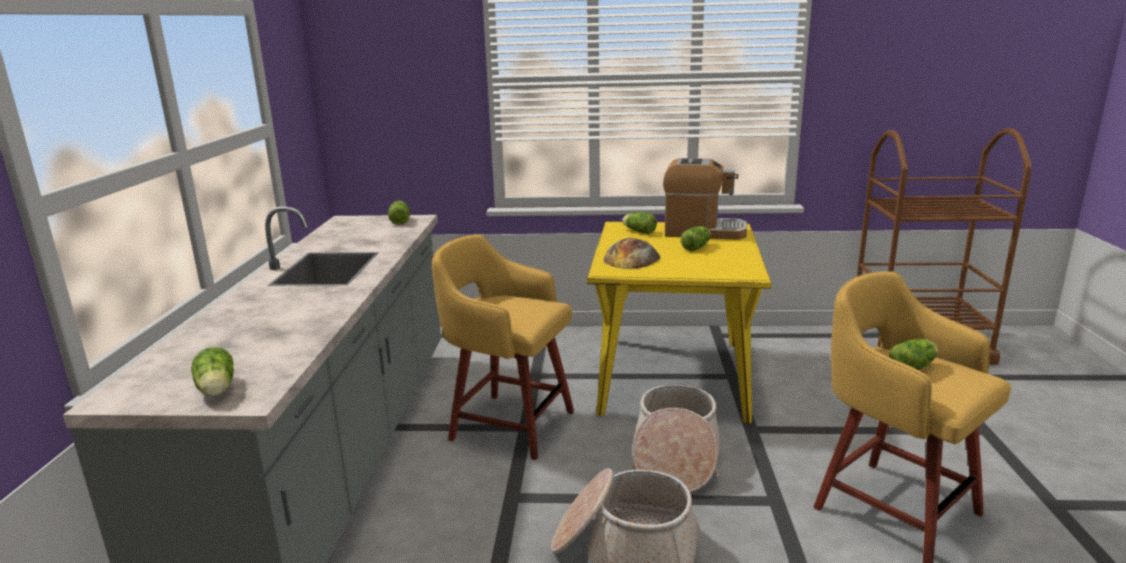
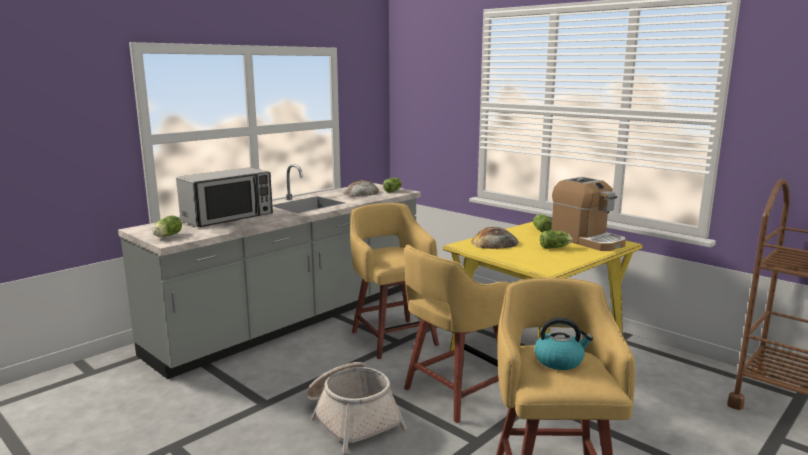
camera: 40 degrees right, 5 degrees down
basket [631,385,720,493] -> yellow stool [404,245,510,423]
lettuce [889,339,938,370] -> kettle [534,317,593,370]
none -> microwave [176,167,273,227]
none -> bread [344,180,379,197]

